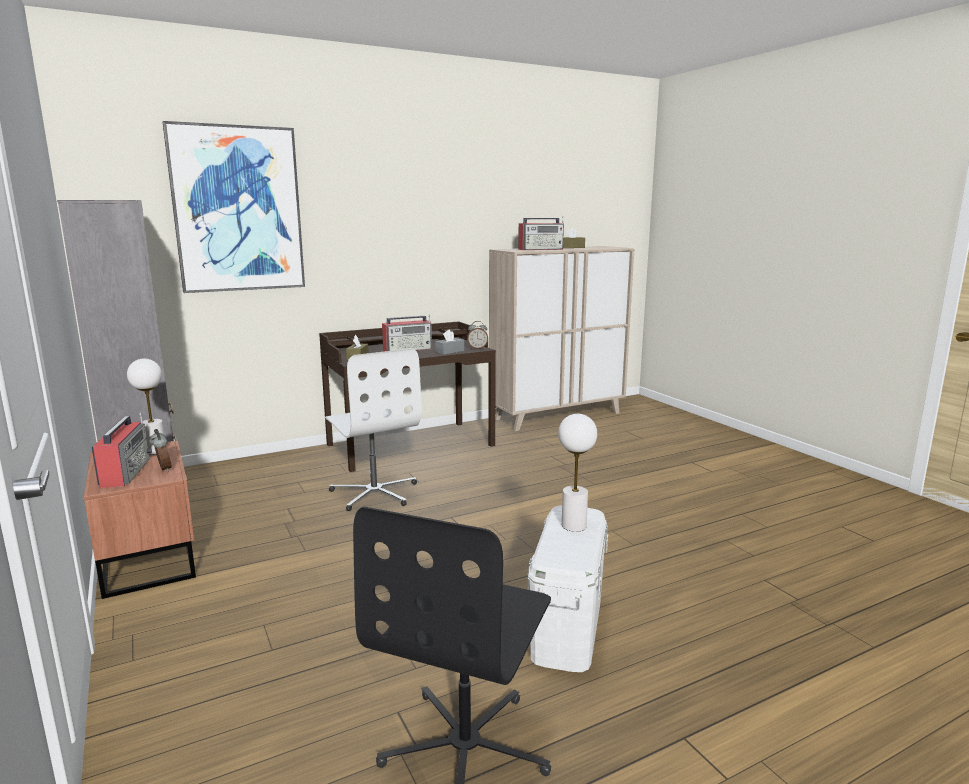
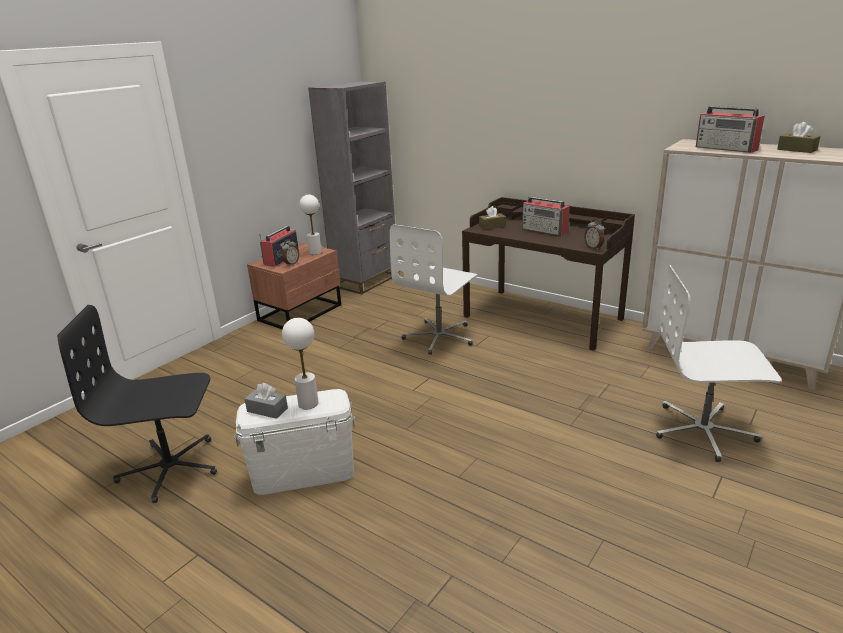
camera: 65 degrees right, 10 degrees up
radio [92,412,152,488] -> radio turned 150 degrees clockwise [260,226,299,267]
picture [163,121,305,293] -> none
grey tissue box [435,329,464,355] -> grey tissue box moved to [245,383,288,419]
none -> white office chair [656,265,782,462]

